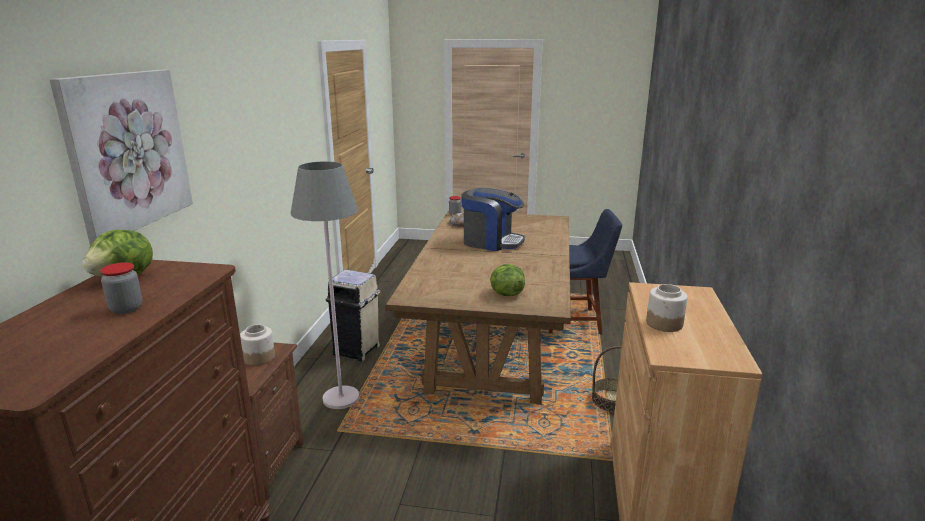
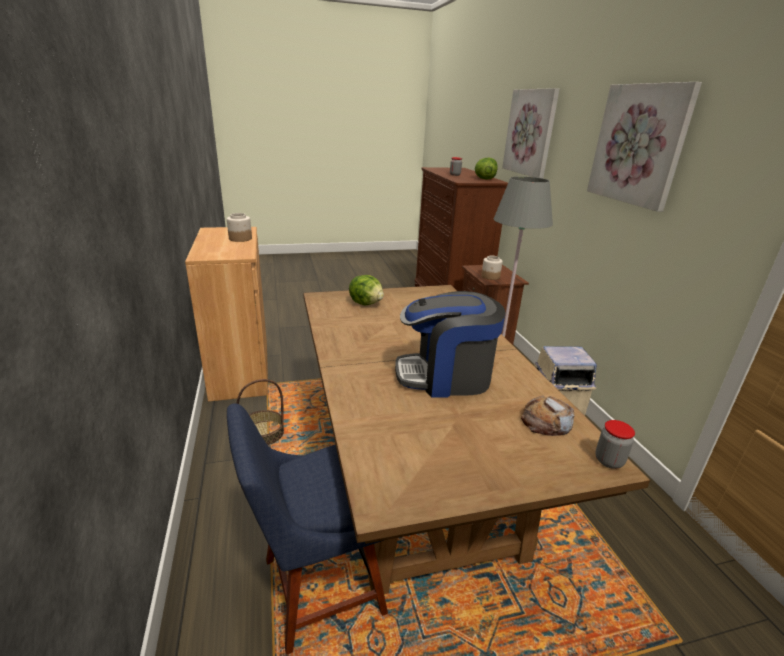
camera: 155 degrees right, 5 degrees up
none -> picture [587,82,702,212]

